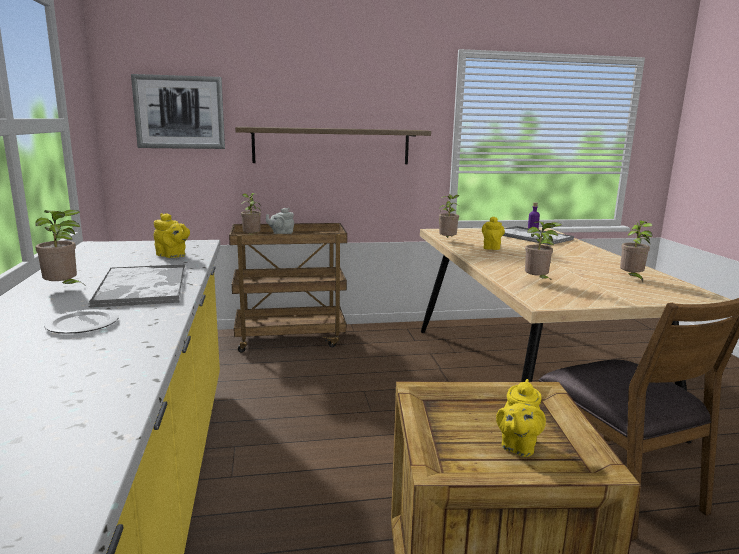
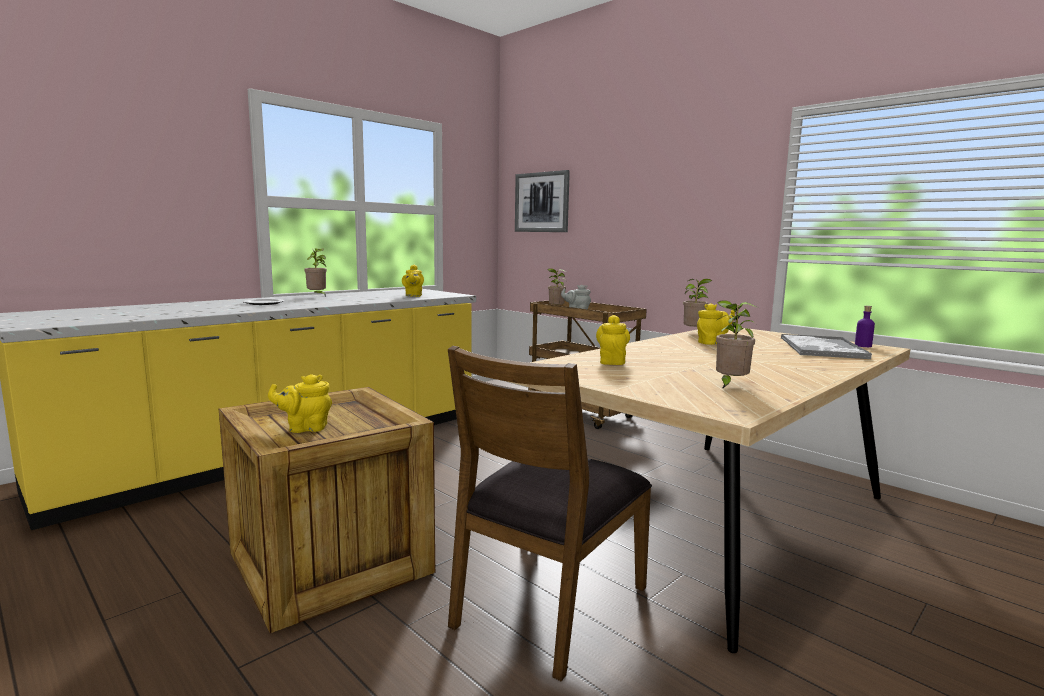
camera: 55 degrees right, 5 degrees down
tray [89,264,186,308] -> none
shelf [235,127,431,164] -> none
potted plant [525,221,562,279] -> yellow teapot [596,315,630,365]

